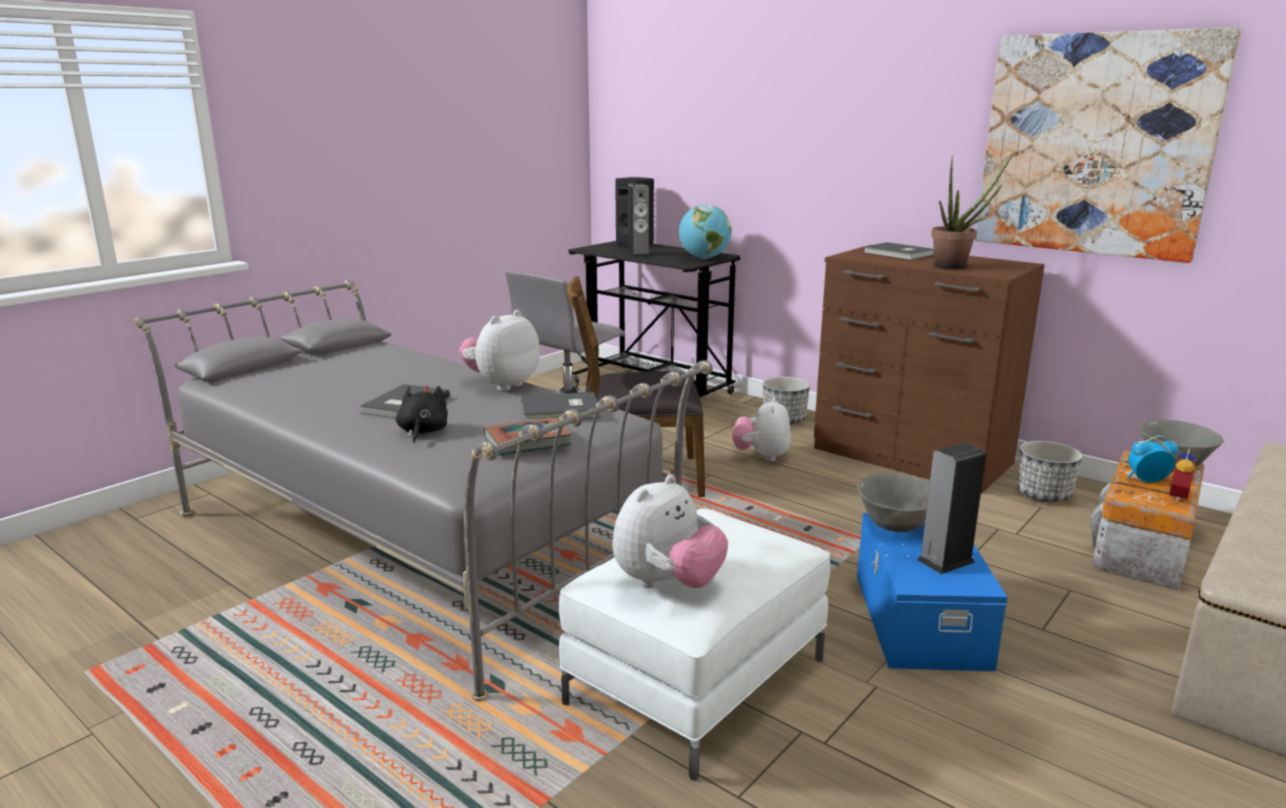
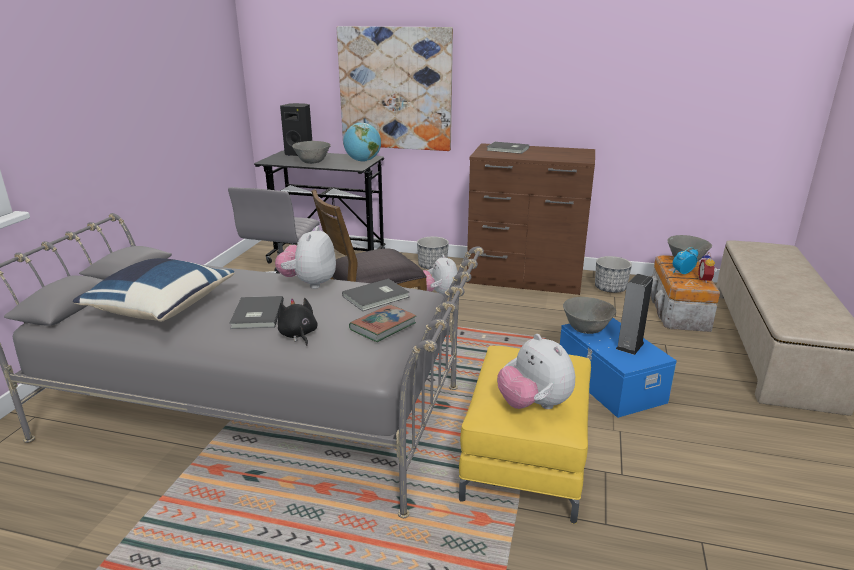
camera: 25 degrees left, 5 degrees up
white ottoman [559,509,830,781] -> yellow ottoman [459,346,591,524]
plush toy [613,474,728,588] -> plush toy turned 135 degrees clockwise [497,334,575,409]
speaker [627,183,650,257] -> grey bowl [292,141,331,164]
potted plant [931,152,1013,270] -> none
picture [975,27,1241,263] -> picture moved to [337,26,453,151]
none -> blue pillow [73,258,235,322]

